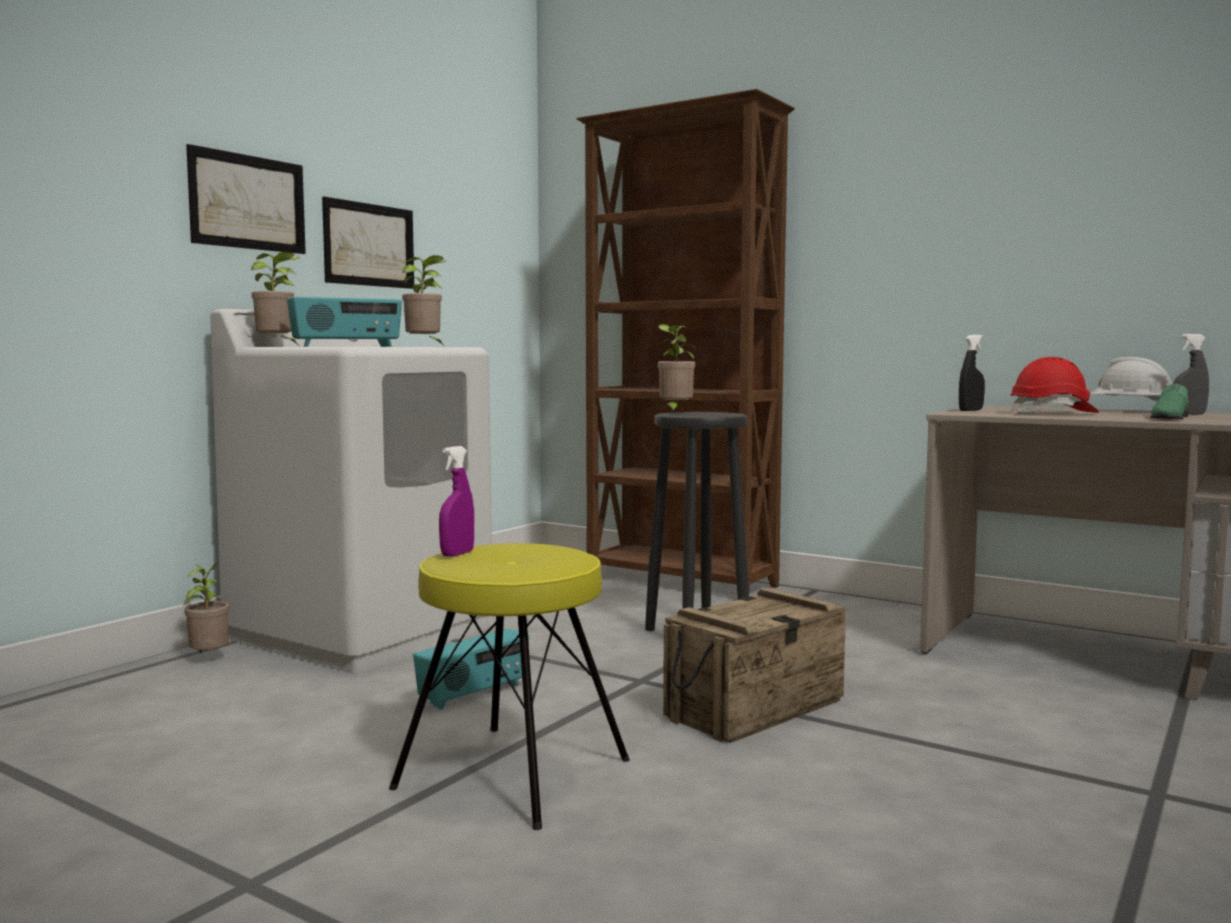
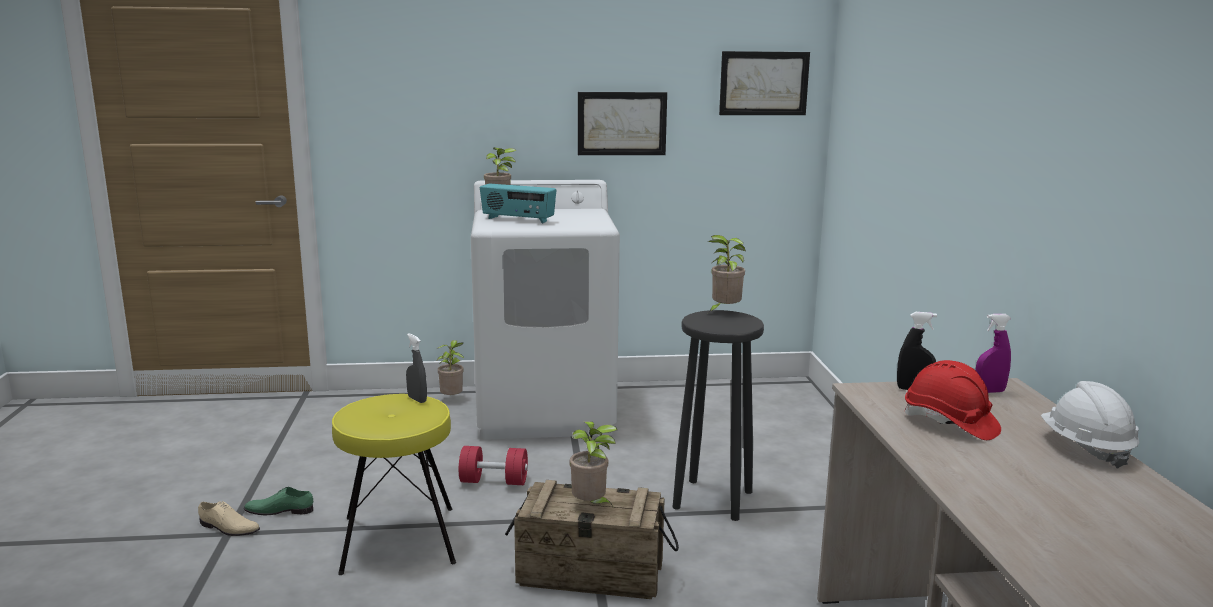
camera: 50 degrees right, 10 degrees up
picture [186,144,306,254] -> picture moved to [719,51,810,115]
potted plant [402,255,446,345] -> potted plant moved to [569,421,617,506]
radio [413,629,529,709] -> red dumbbell [459,446,528,485]
purple spray bottle [439,446,474,557] -> purple spray bottle moved to [975,314,1011,393]
brown bookcase [576,89,795,590] -> none
green shoe [1150,383,1189,419] -> green shoe moved to [244,487,313,516]
grey spray bottle [1173,334,1209,415] -> grey spray bottle moved to [406,333,427,403]
none -> beige shoe [198,501,260,536]

